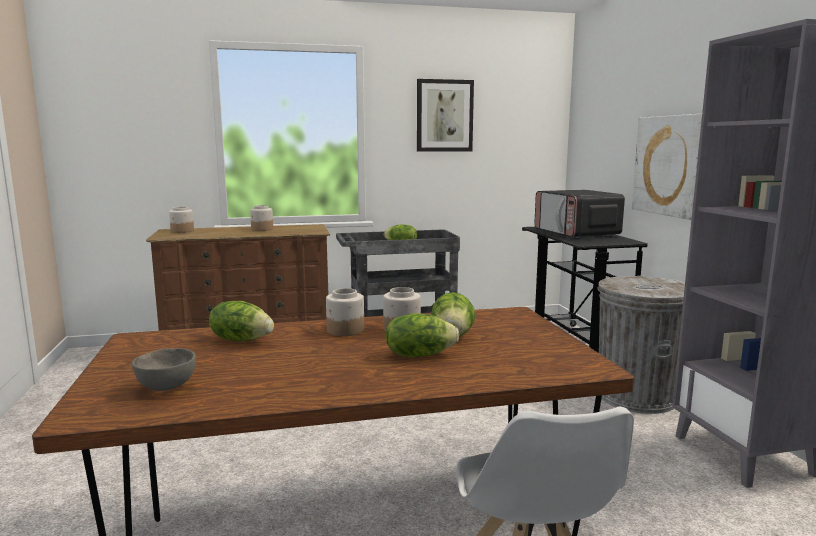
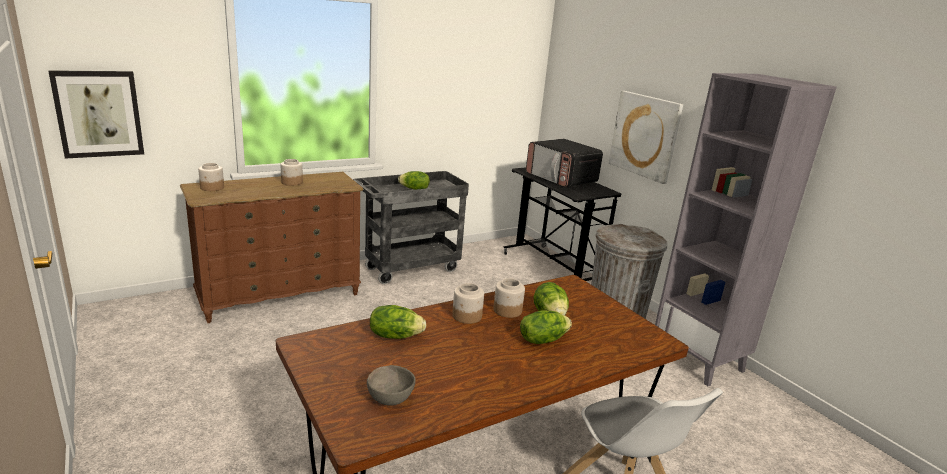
camera: 20 degrees left, 10 degrees up
picture [417,79,474,152] -> picture moved to [48,70,144,159]

